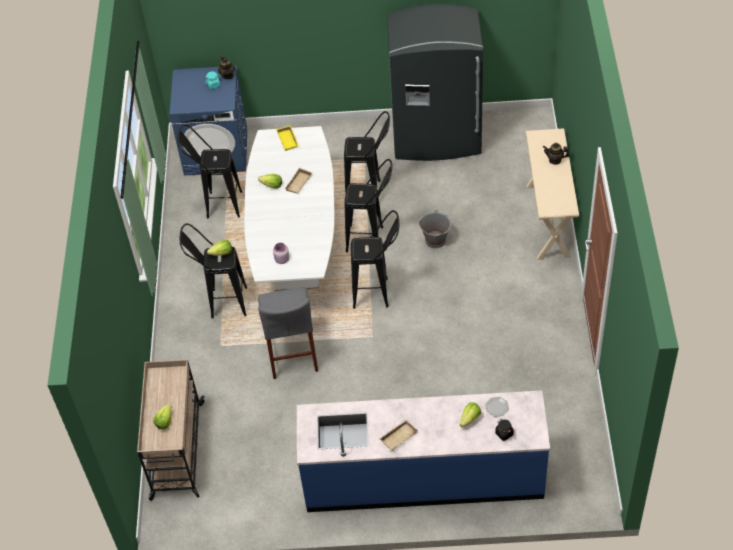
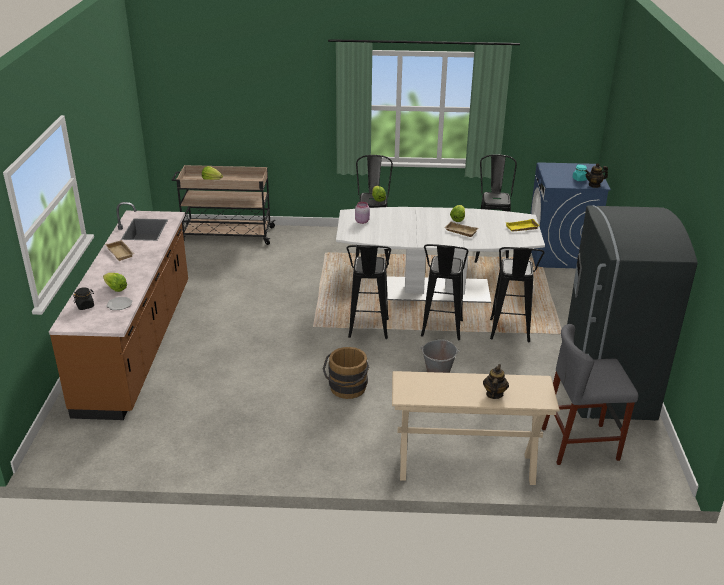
camera: 90 degrees right, 20 degrees down
grey stool [258,287,318,379] -> grey stool moved to [542,324,638,465]
blue counter [297,390,550,512] -> brown counter [49,202,188,420]
none -> brown bucket [323,347,369,399]

